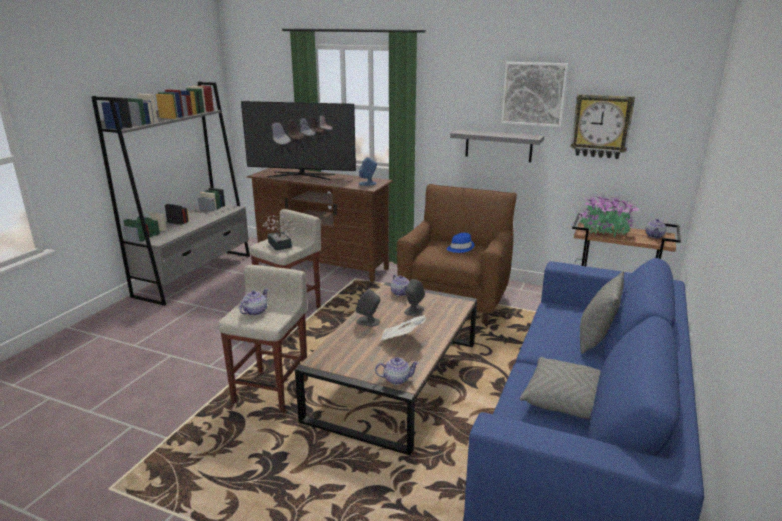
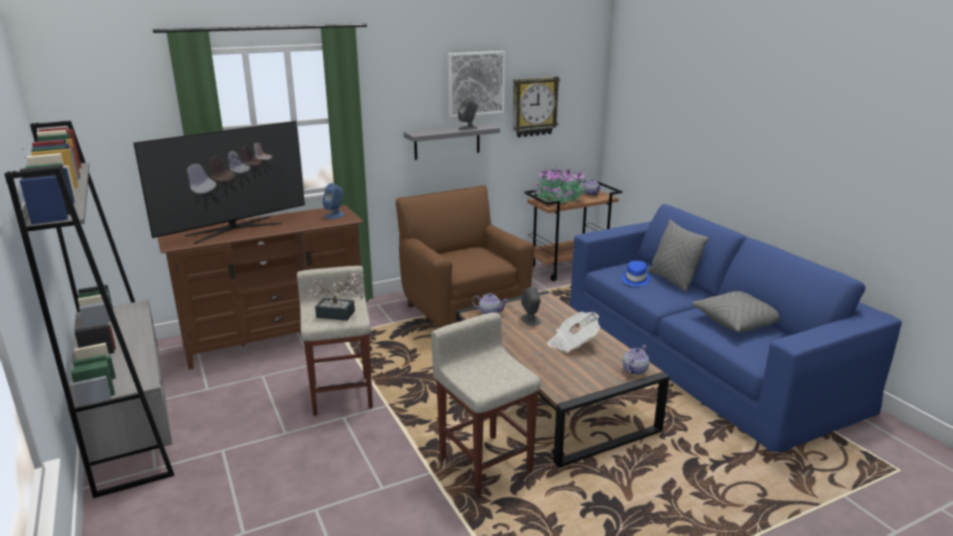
camera: 50 degrees left, 0 degrees up
teapot [239,288,268,316] -> none
grey speaker [356,288,380,327] -> grey speaker moved to [458,98,478,130]
blue hat [447,233,475,253] -> blue hat moved to [622,261,650,286]

